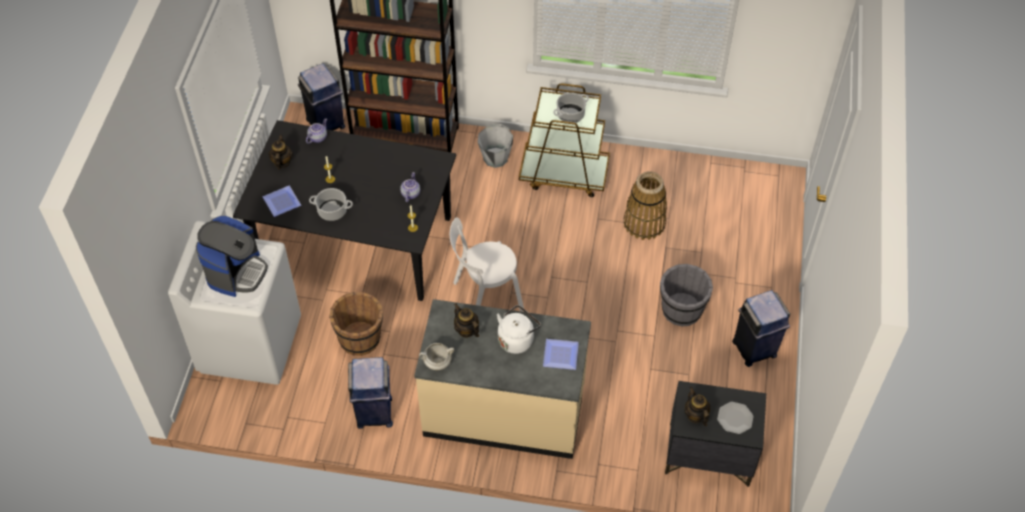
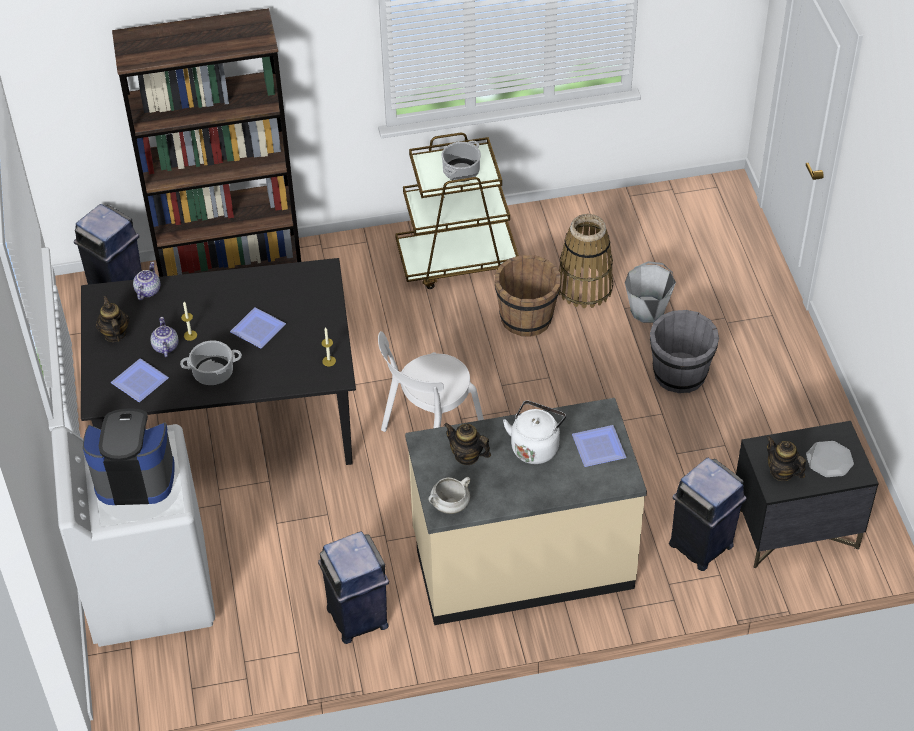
camera: 20 degrees left, 5 degrees down
coffee machine [196,216,268,297] -> coffee machine turned 90 degrees counterclockwise [83,408,175,505]
brown bucket [329,292,383,356] -> brown bucket moved to [495,255,561,337]
teapot [400,172,420,202] -> teapot moved to [150,317,179,357]
grey bucket [478,124,513,168] -> grey bucket moved to [625,261,676,323]
blue trash can [732,290,790,367] -> blue trash can moved to [669,458,747,571]
none -> plate [230,307,286,348]

